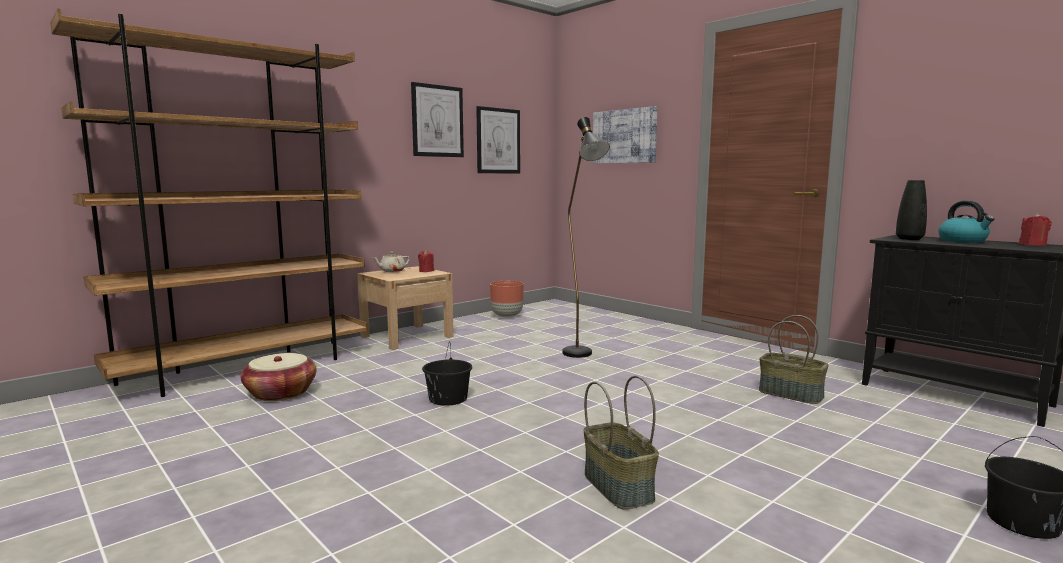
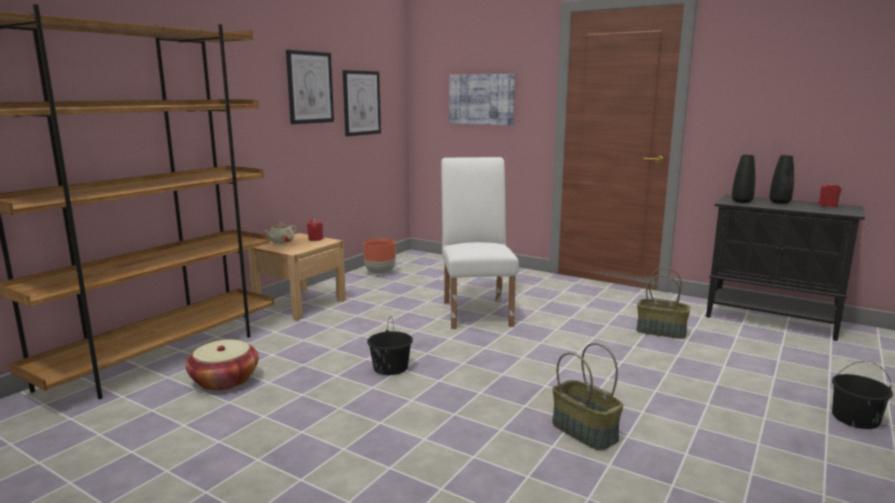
camera: 15 degrees left, 5 degrees up
black floor lamp [562,117,610,358] -> white chair [441,157,519,329]
kettle [938,201,994,243] -> black vase [769,155,794,204]

